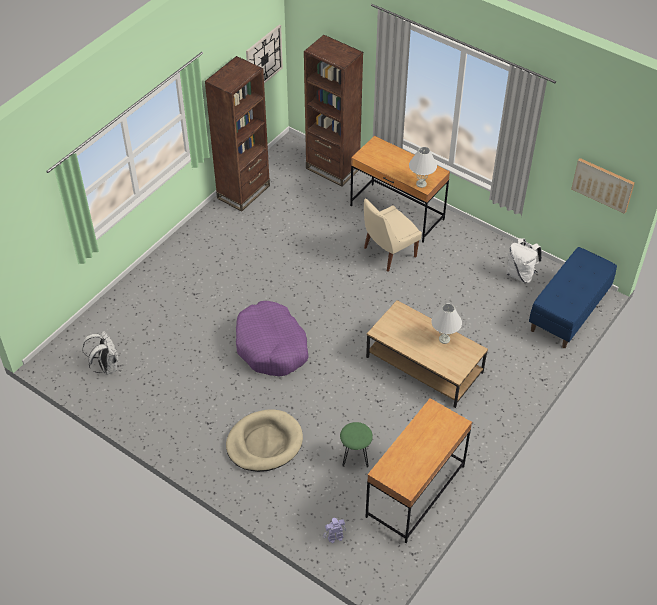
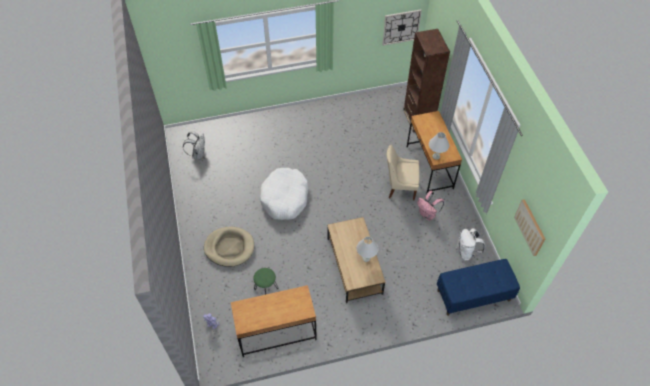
camera: 40 degrees right, 5 degrees up
brown bookcase [205,56,270,212] -> none
purple dog bed [236,301,309,376] -> white dog bed [260,168,309,220]
none -> pink backpack [417,191,444,221]

